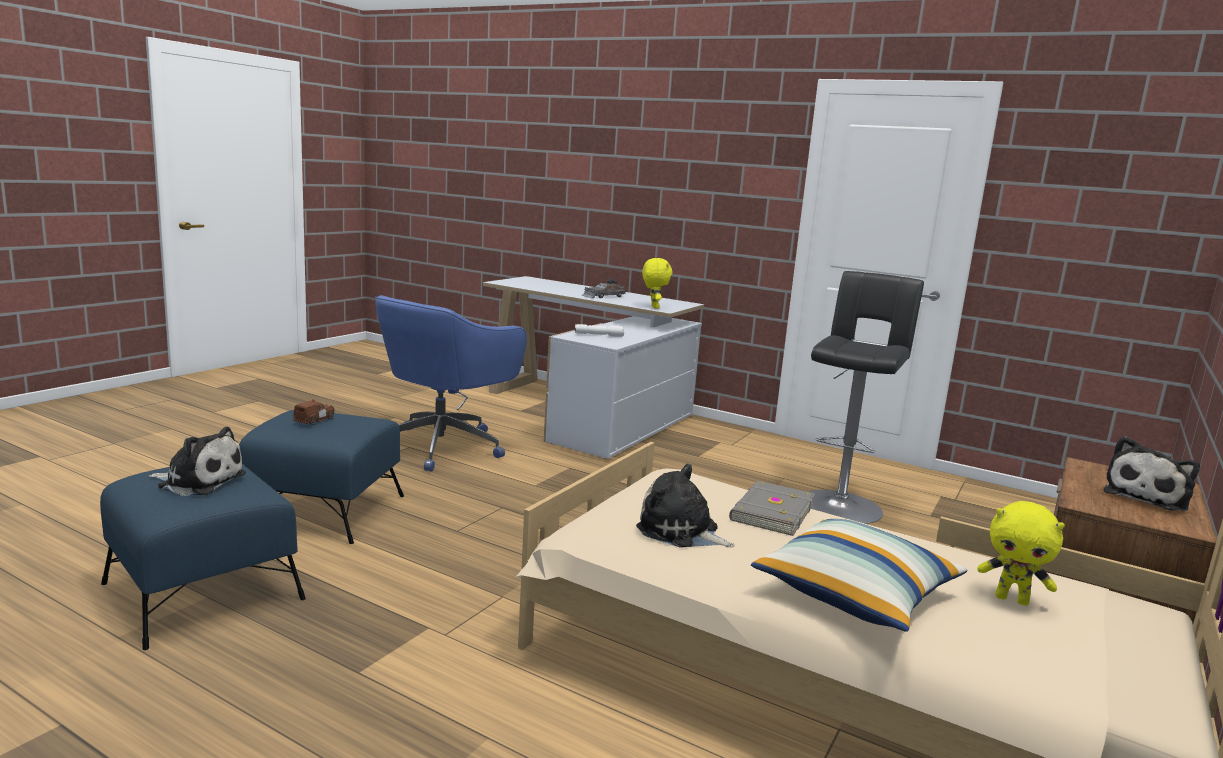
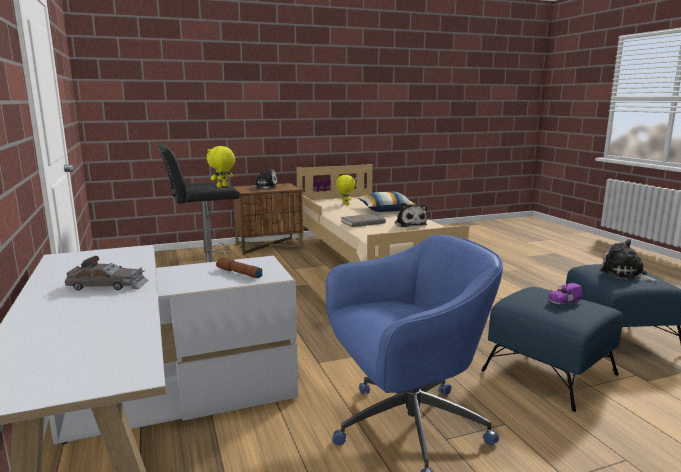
camera: 140 degrees left, 0 degrees up
brown toy car [293,399,335,425] -> purple toy car [548,283,583,306]
white flashlight [575,324,624,337] -> brown flashlight [216,257,262,278]
yellow plush toy [642,258,673,309] -> yellow plush toy moved to [207,146,235,188]

